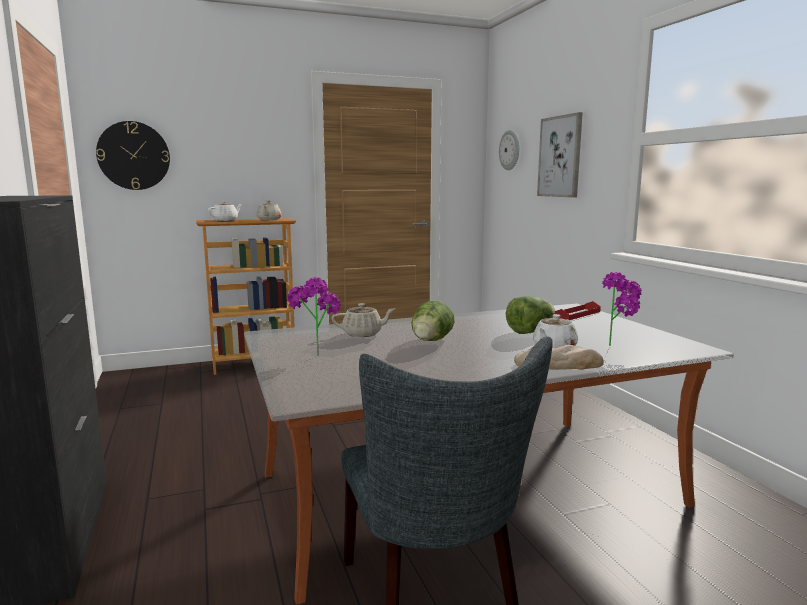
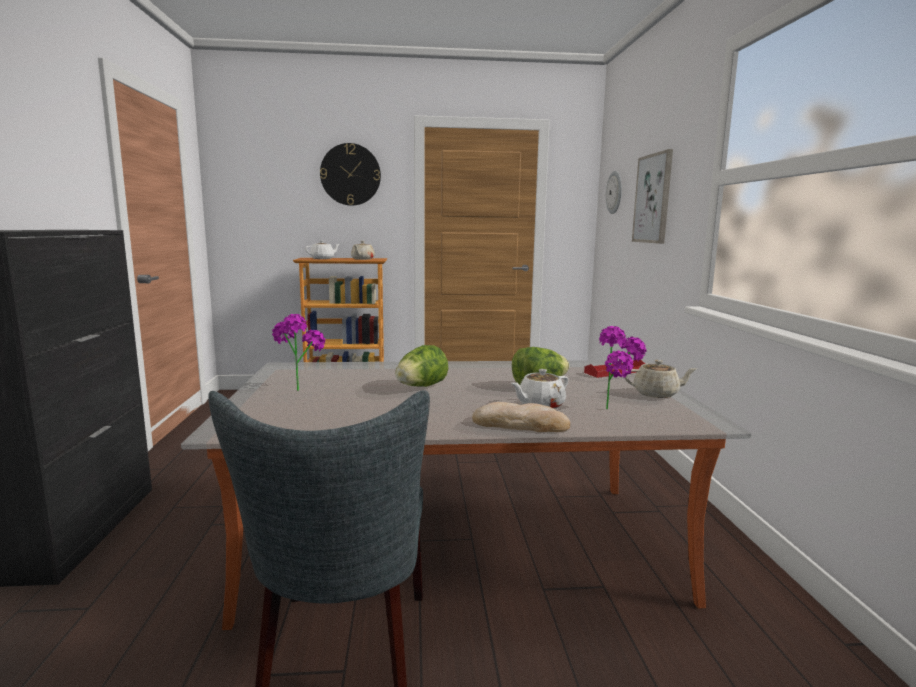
camera: 15 degrees right, 0 degrees up
wall clock [96,121,170,190] -> wall clock moved to [320,143,381,206]
beige teapot [332,303,394,337] -> beige teapot moved to [624,360,697,398]

